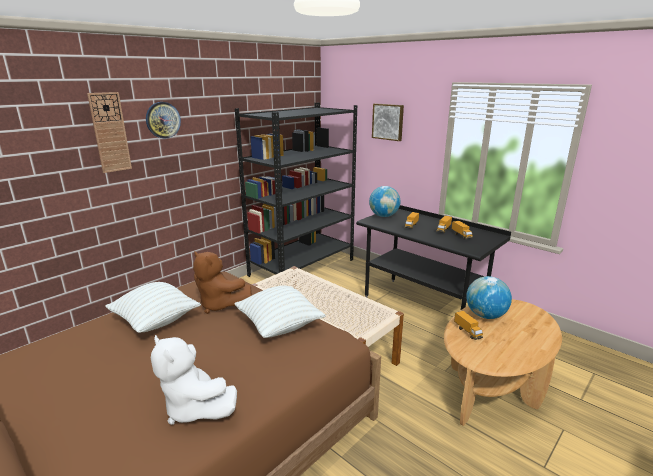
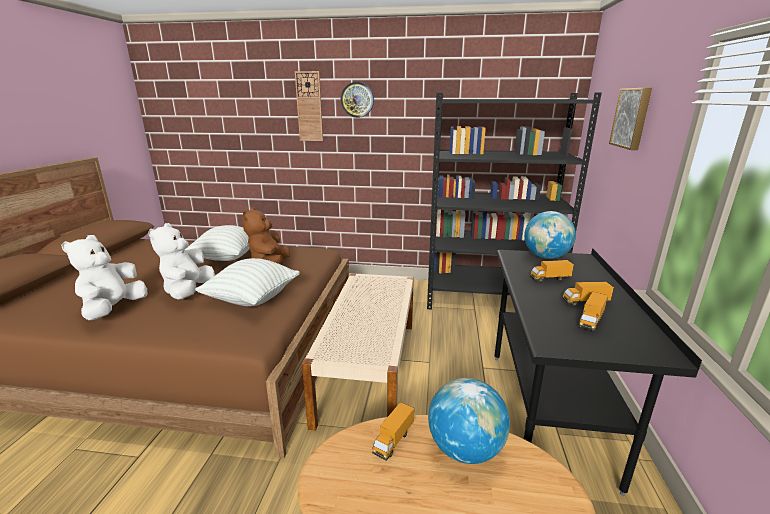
camera: 55 degrees right, 0 degrees up
none -> white plush toy [148,223,215,299]

